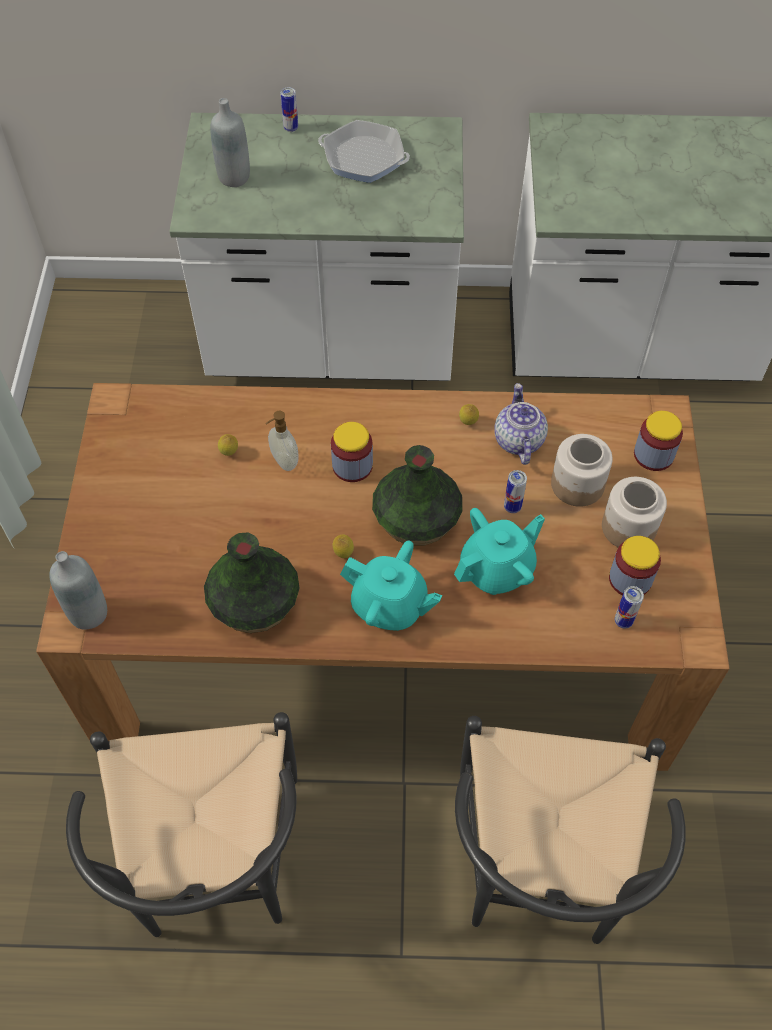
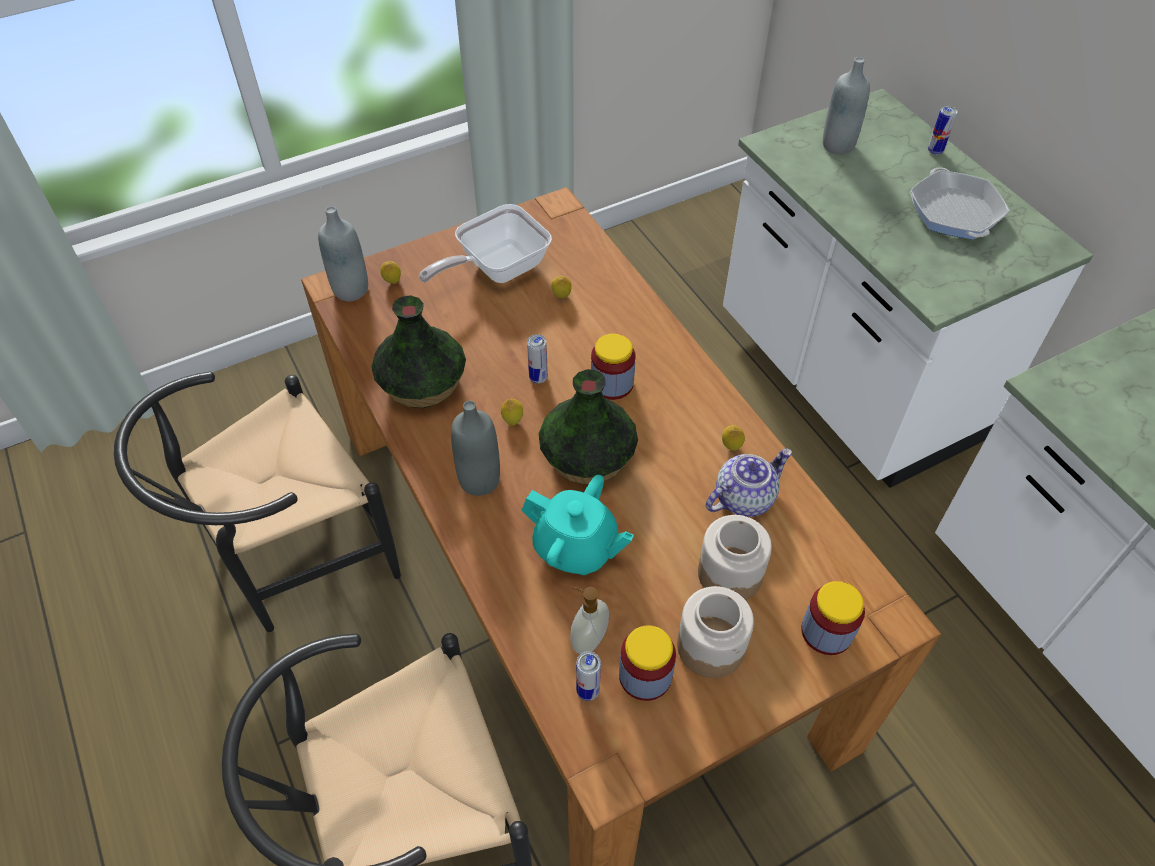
camera: 60 degrees right, 5 degrees down
soap dispenser [266,411,299,471] -> soap dispenser moved to [570,586,609,654]
turquoise teapot [340,541,442,631] -> grey bottle [451,401,500,496]
can [504,470,527,513] -> can moved to [527,334,548,384]
none -> lemon [380,261,401,284]
none -> frying pan [419,204,552,283]

